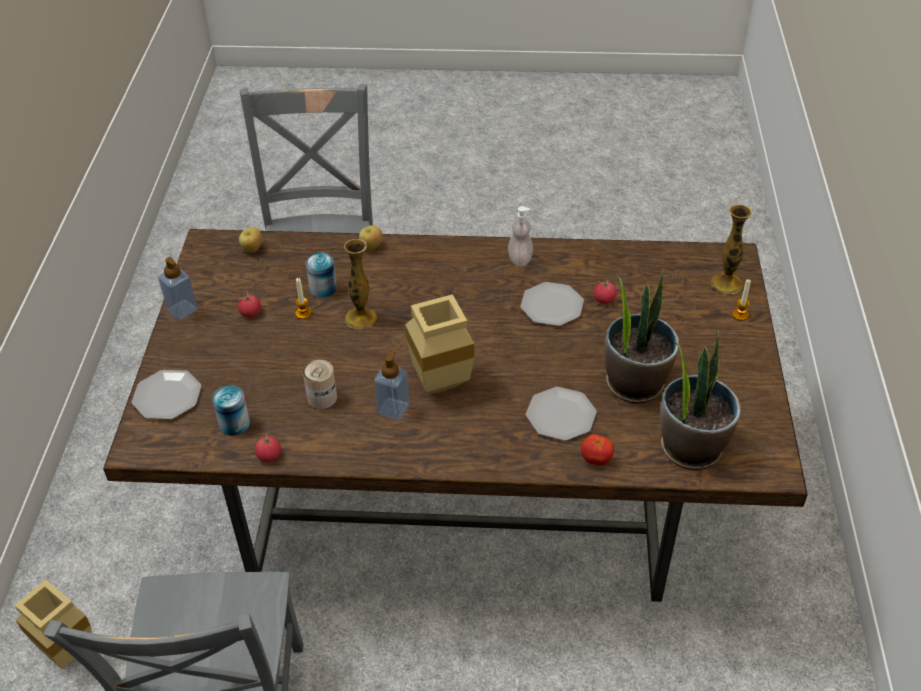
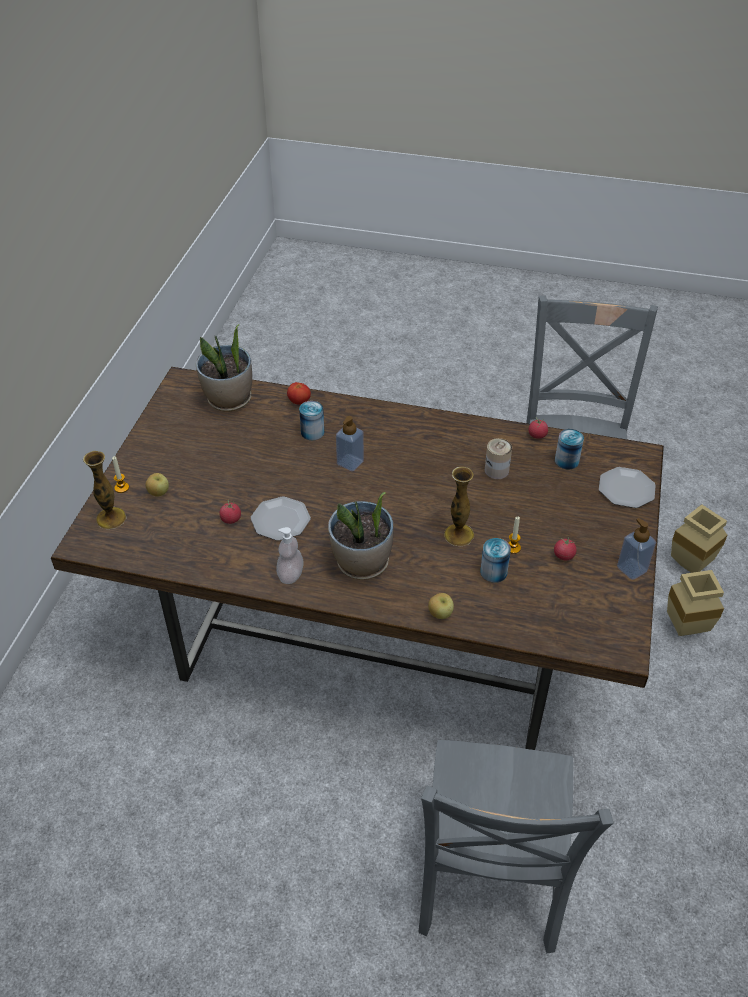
camera: 170 degrees left, 0 degrees up
apple [239,227,262,253] -> apple moved to [145,473,169,497]
soap dispenser [374,351,409,420] -> soap dispenser moved to [336,416,364,471]
beige vase [405,294,475,393] -> beige vase moved to [667,570,724,636]
plate [526,387,597,441] -> can [299,401,324,440]
potted plant [605,270,679,404] -> potted plant moved to [328,492,394,580]

